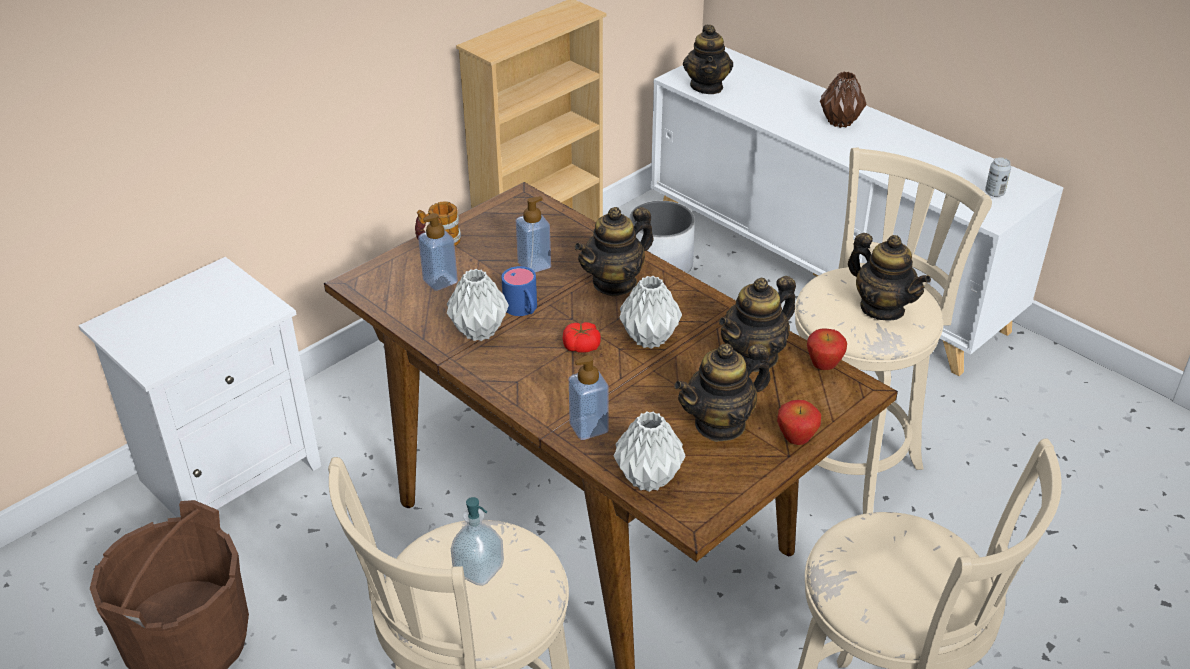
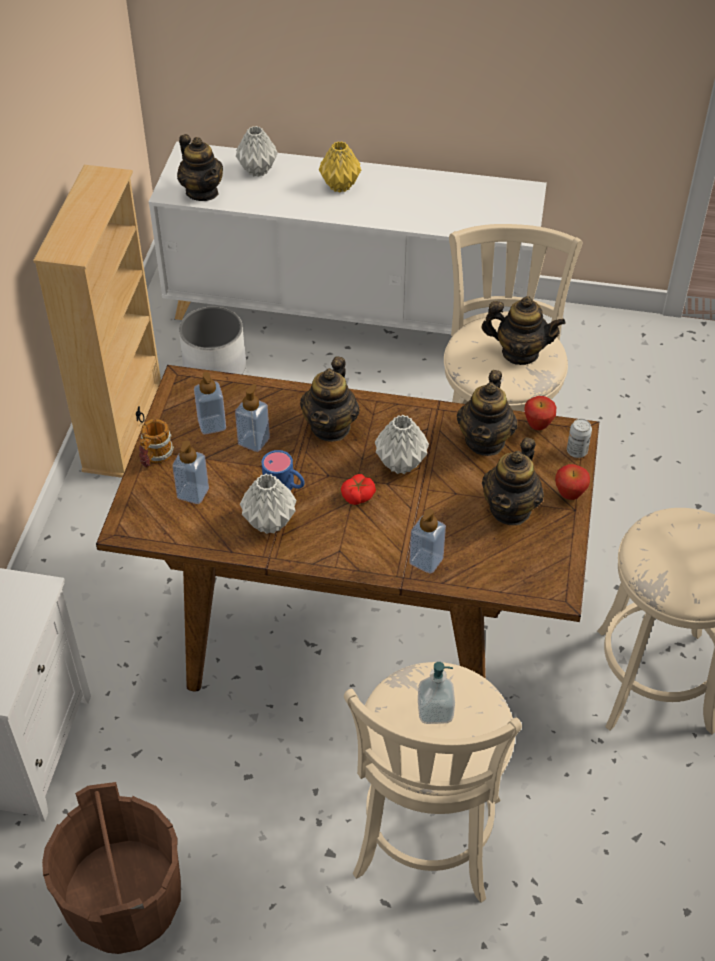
camera: 35 degrees left, 10 degrees up
grey vase [614,411,686,492] -> grey vase moved to [236,126,278,177]
brown vase [820,71,866,128] -> yellow vase [319,141,361,192]
can [985,157,1011,197] -> can moved to [567,419,592,458]
none -> soap dispenser [194,372,226,435]

